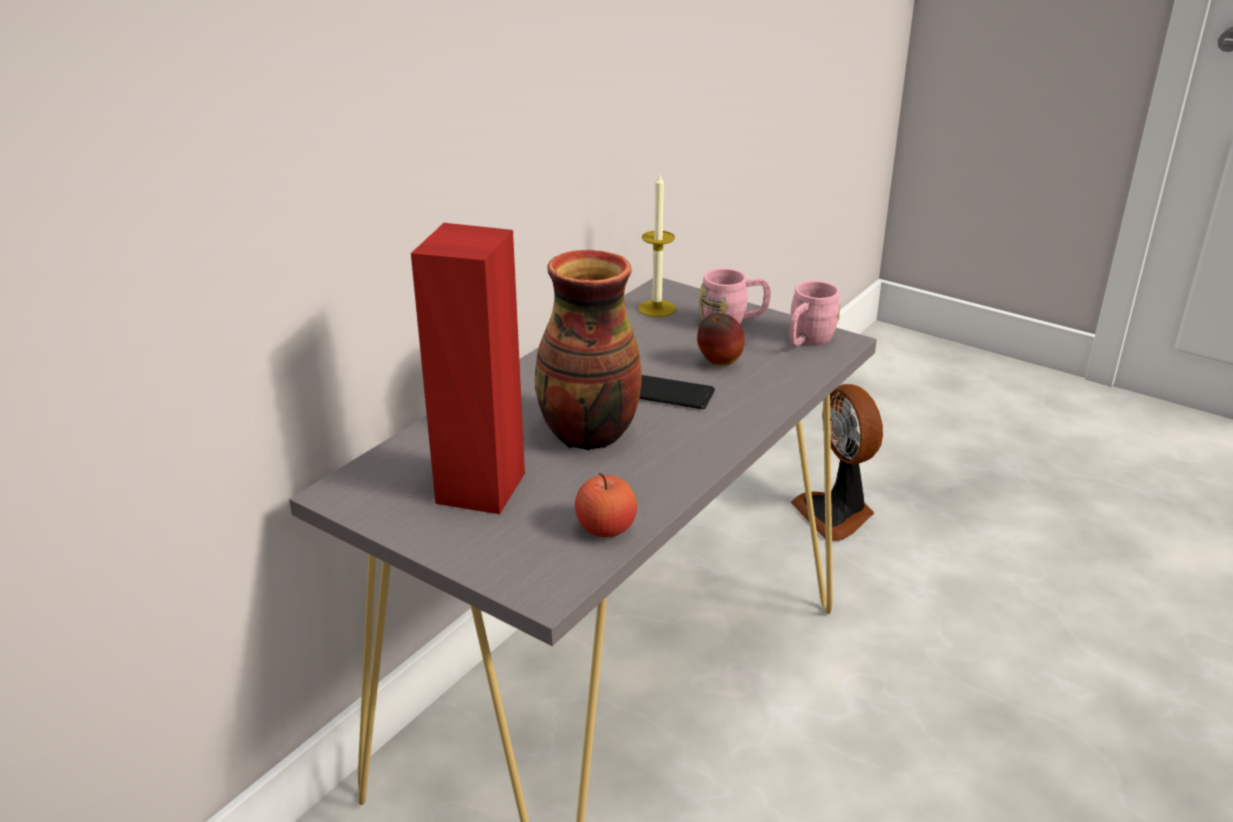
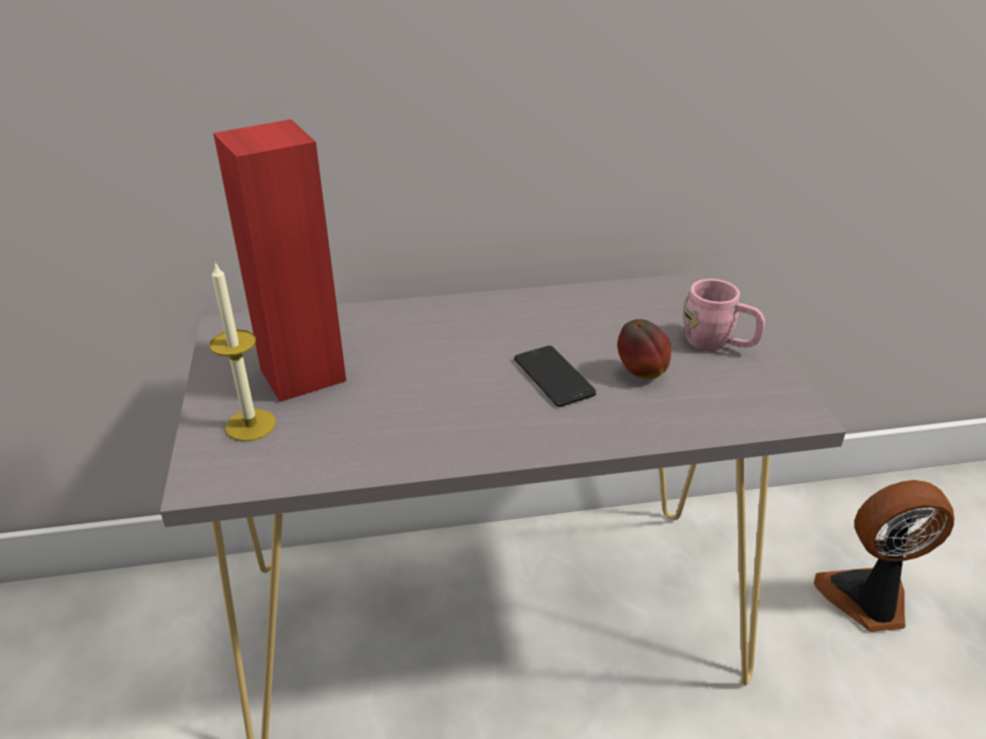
camera: 45 degrees right, 5 degrees up
vase [535,250,642,450] -> none
apple [575,473,637,538] -> none
candle [638,173,676,317] -> candle moved to [209,262,276,442]
pink mug [790,281,841,346] -> none
fan [791,384,883,541] -> fan turned 60 degrees clockwise [814,480,954,632]

